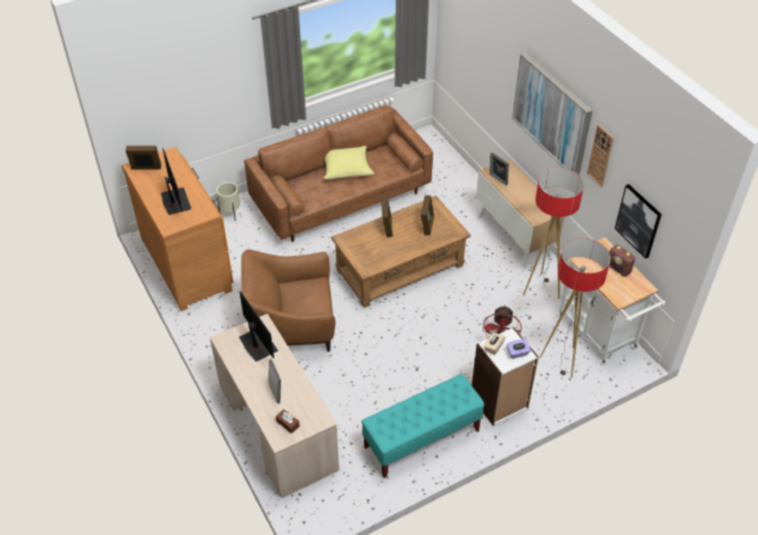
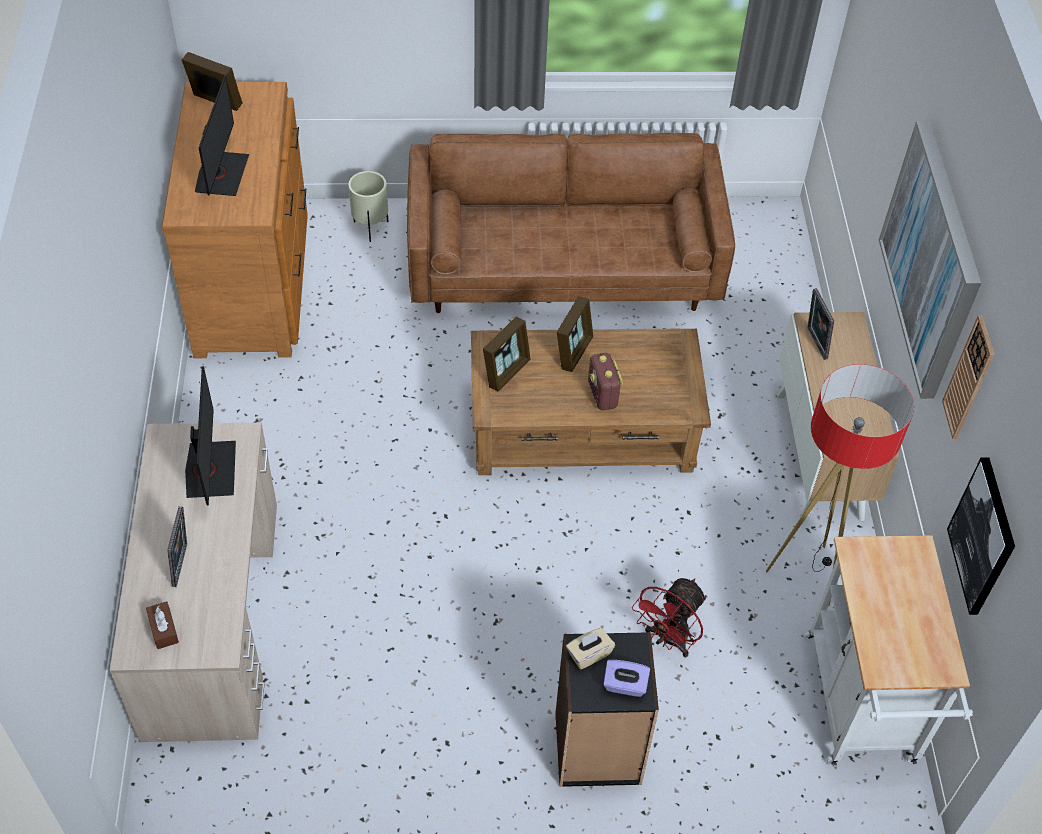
camera: 25 degrees right, 5 degrees up
brown armchair [241,249,335,352] -> none
yellow pillow [324,146,375,179] -> none
turquoise bench [362,374,484,478] -> none
picture frame [421,195,434,235] -> picture frame moved to [483,317,531,391]
white bookcase [472,327,539,426] -> black bookcase [555,632,659,787]
floor lamp [540,238,611,378] -> none
radio [609,245,635,277] -> radio moved to [588,353,623,411]

